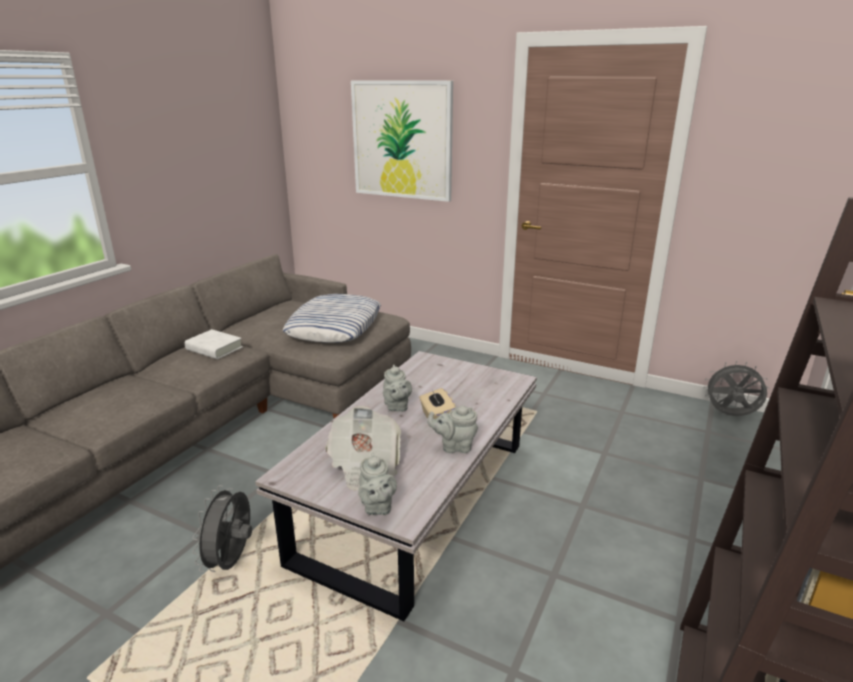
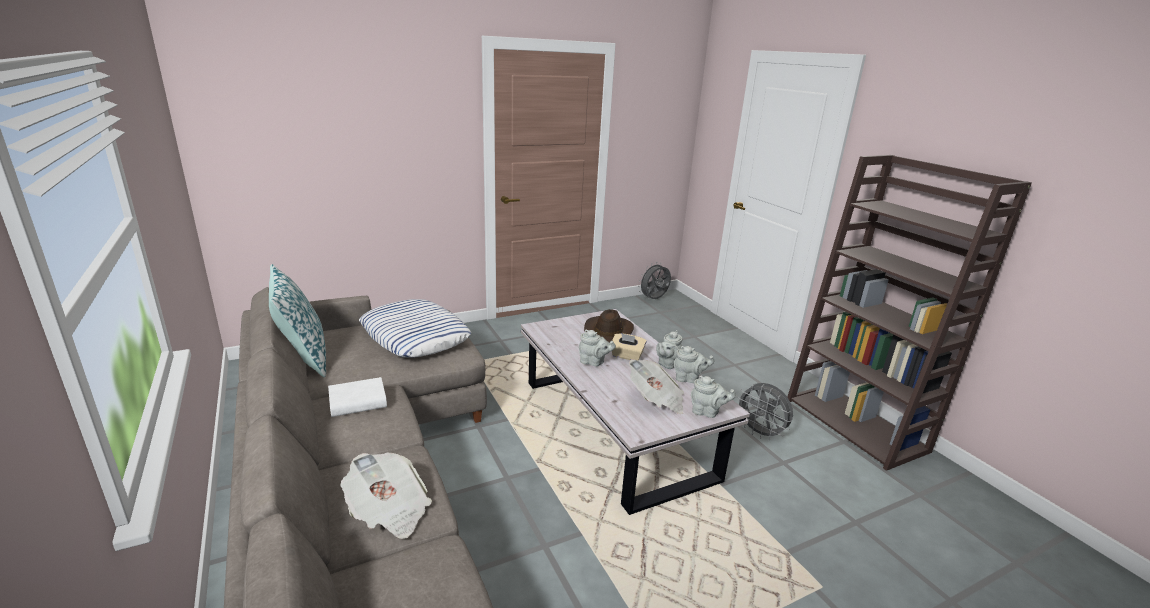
camera: 55 degrees left, 0 degrees up
grey fan [192,485,252,572] -> grey fan moved to [736,383,793,441]
picture [351,80,453,202] -> none
none -> pillow [269,264,326,377]
none -> newspaper [341,452,432,539]
none -> brown hat [584,309,634,342]
none -> grey teapot [674,346,715,383]

